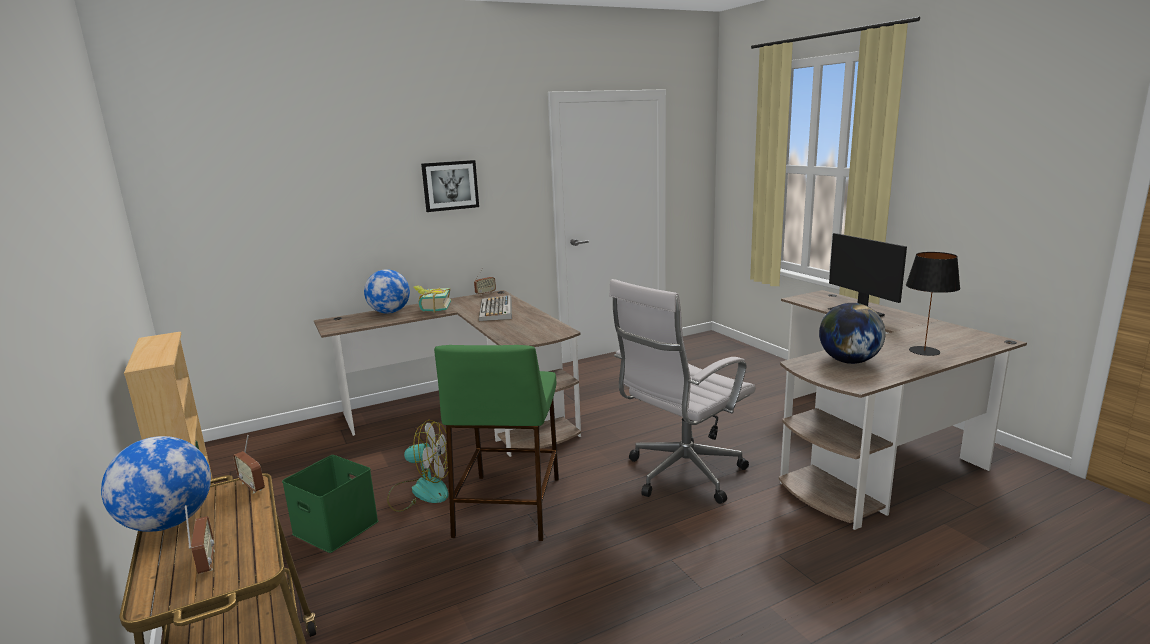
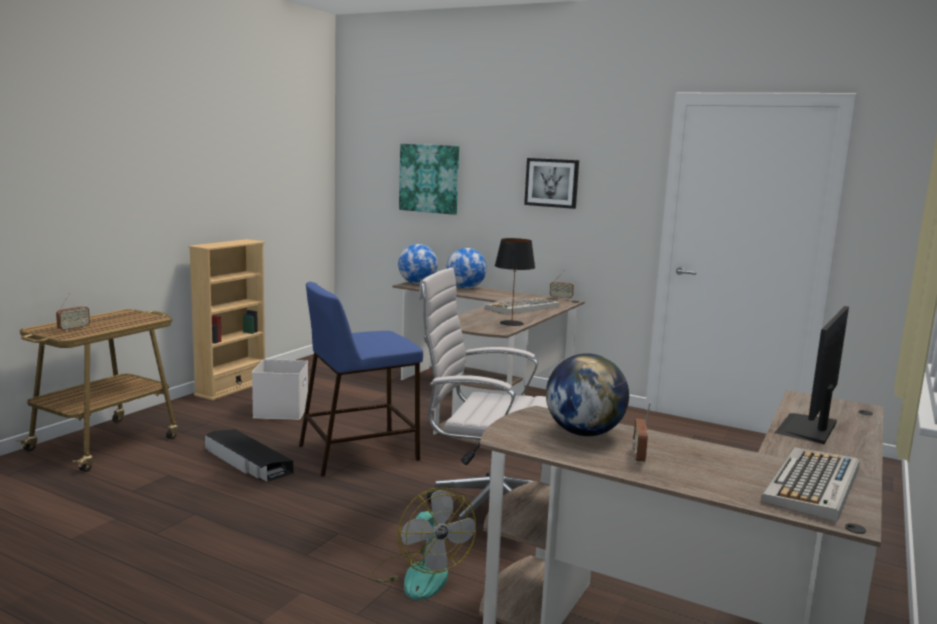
camera: 55 degrees right, 5 degrees down
globe [101,436,211,532] -> globe moved to [398,244,438,284]
radio [233,435,265,494] -> radio moved to [633,402,651,463]
green storage box [282,455,378,553] -> white storage box [252,359,308,420]
fan [387,420,449,512] -> fan moved to [369,487,476,600]
book [413,285,451,313] -> none
green stool [434,345,559,541] -> blue stool [299,282,423,477]
black table lamp [906,252,960,356] -> black table lamp moved to [495,238,535,326]
none -> black storage box [205,429,293,482]
none -> picture [399,144,459,215]
none -> keyboard [761,447,859,522]

